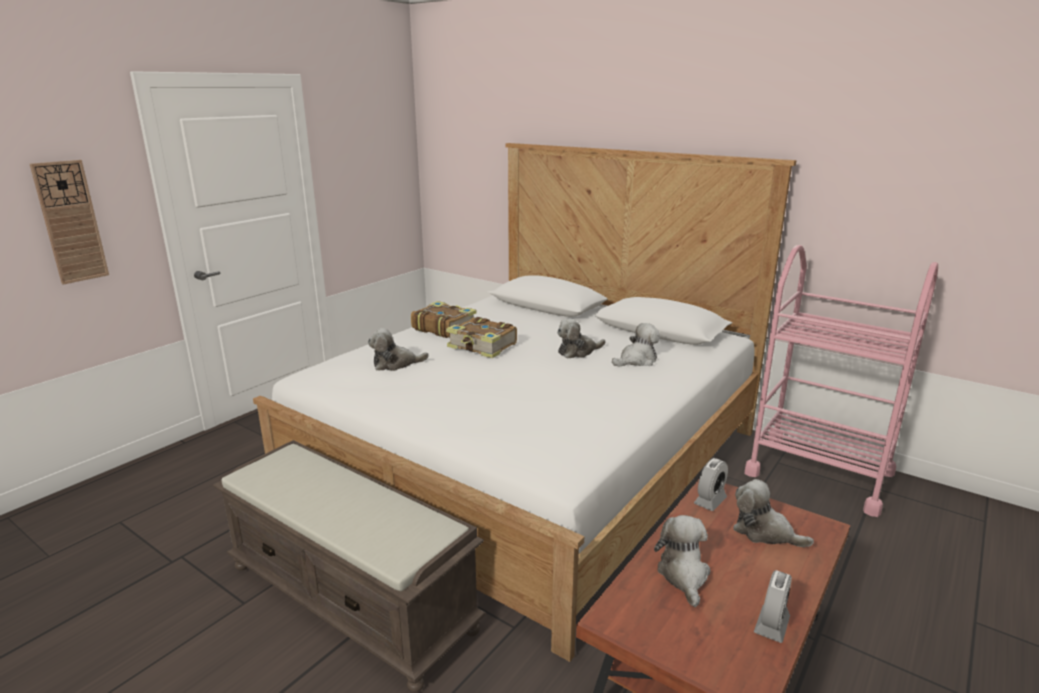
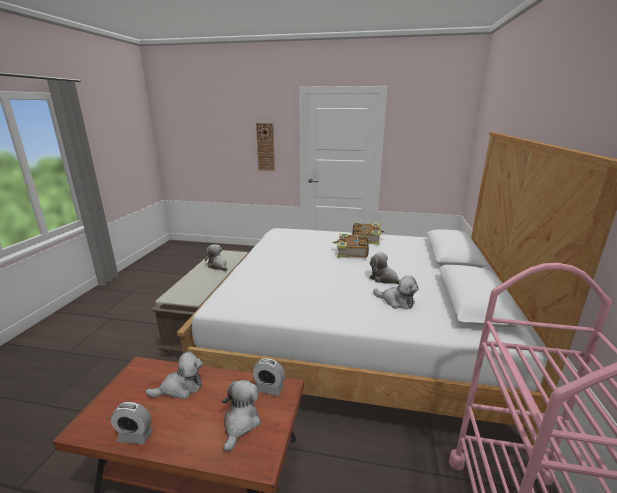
camera: 65 degrees right, 0 degrees up
plush toy [368,328,429,371] -> plush toy moved to [205,244,227,271]

